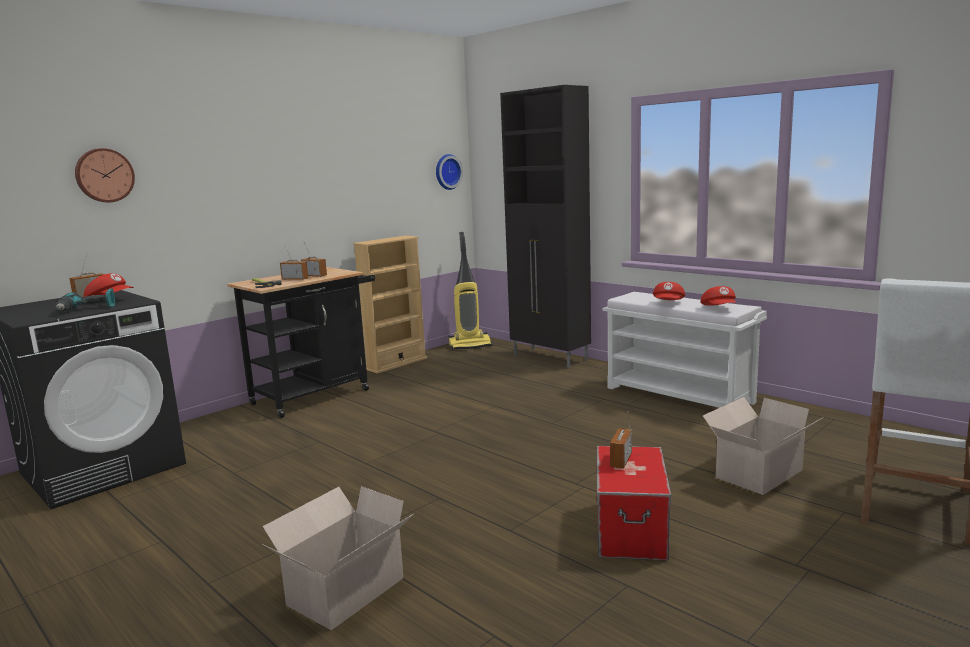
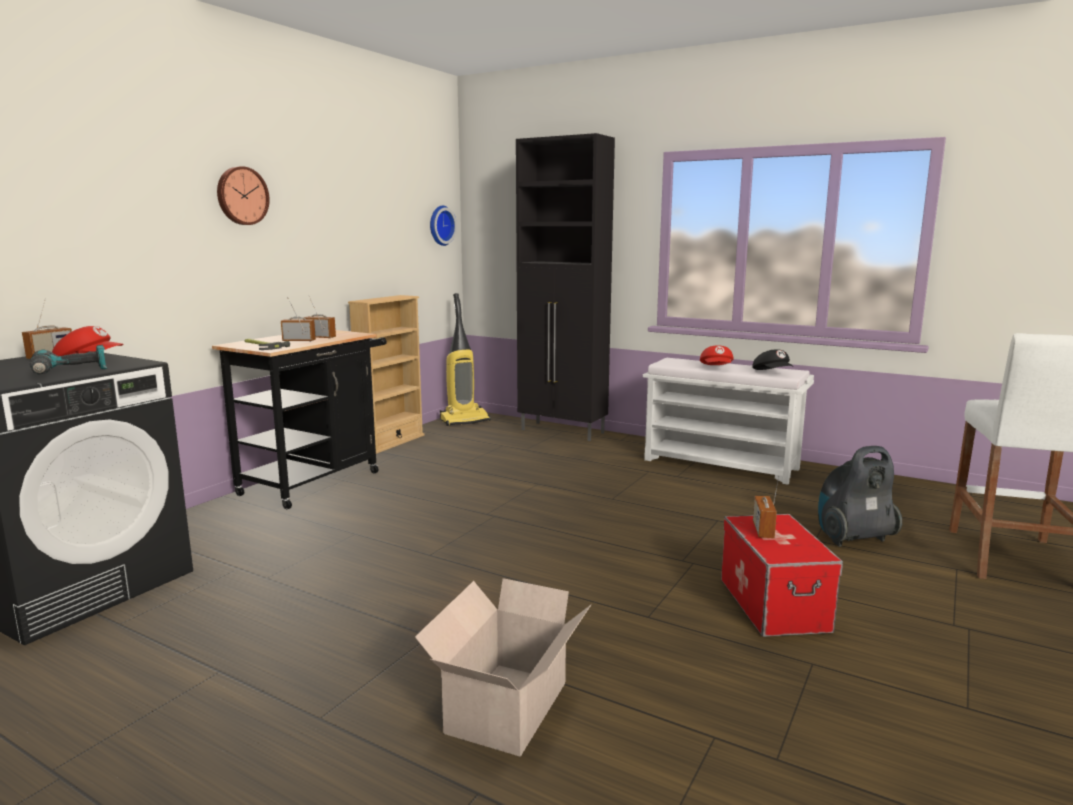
camera: 15 degrees left, 0 degrees up
wall clock [75,148,135,202] -> wall clock moved to [217,166,270,225]
red cap [700,286,736,306] -> black cap [752,349,794,370]
cardboard box [703,397,824,495] -> vacuum cleaner [818,446,902,547]

